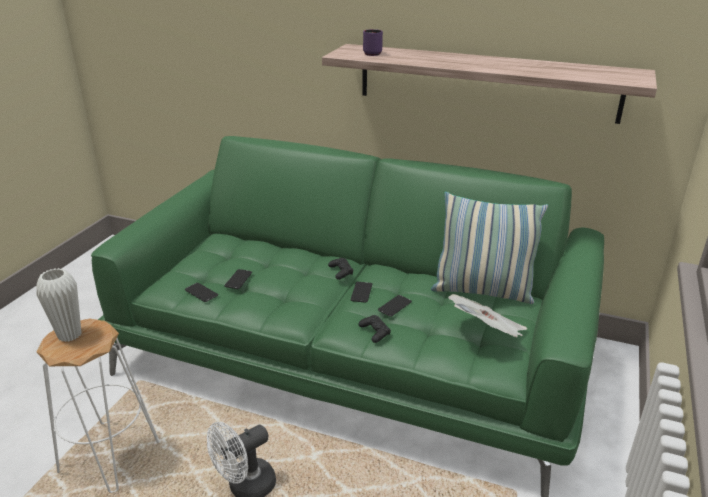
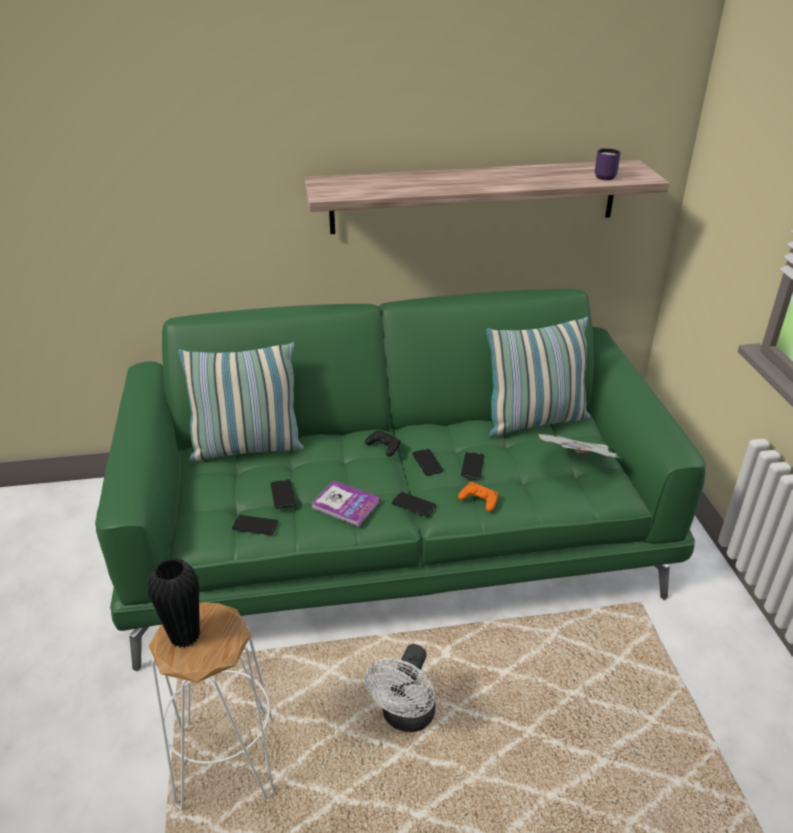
camera: 30 degrees left, 5 degrees up
white vase [36,268,82,342] -> black vase [148,558,200,648]
black game controller [358,315,391,343] -> orange game controller [458,482,498,512]
purple mug [363,29,383,56] -> purple mug moved to [595,148,621,180]
none -> pillow [178,342,304,462]
none -> book [311,480,381,527]
none -> phone [392,492,436,517]

